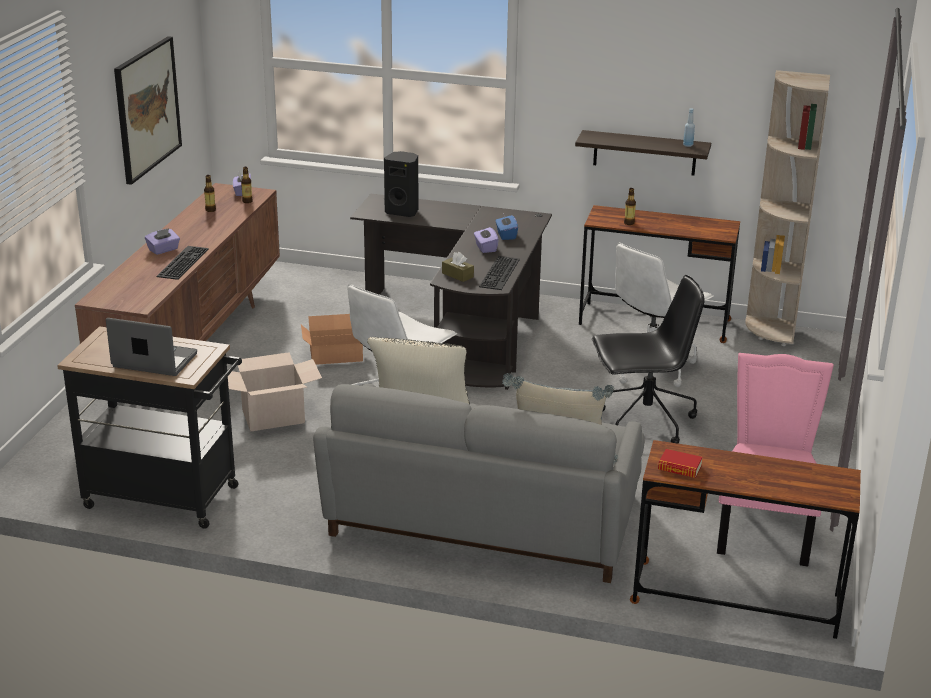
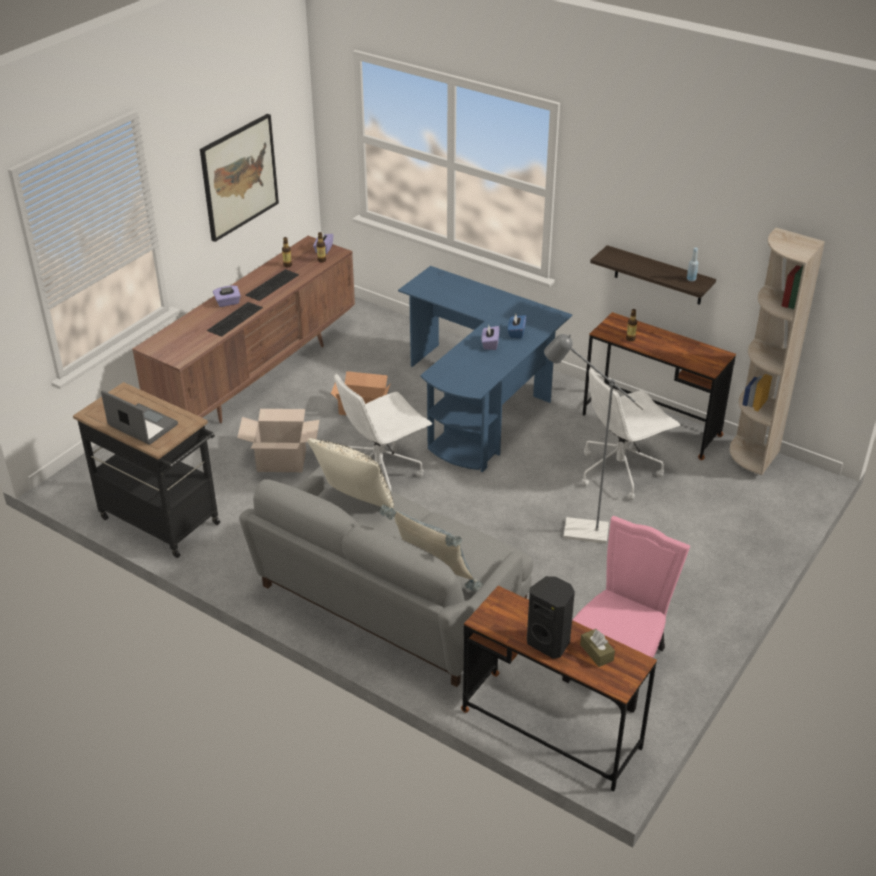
camera: 20 degrees right, 10 degrees up
black desk [350,194,552,390] -> blue desk [398,266,572,472]
black speaker [384,151,418,217] -> black speaker moved to [527,576,575,659]
brown tissue box [442,252,474,282] -> brown tissue box moved to [580,629,615,667]
keyboard [479,256,520,290] -> keyboard moved to [246,269,299,301]
black office chair [592,275,705,444] -> grey floor lamp [544,334,644,544]
book [658,449,703,478] -> none

